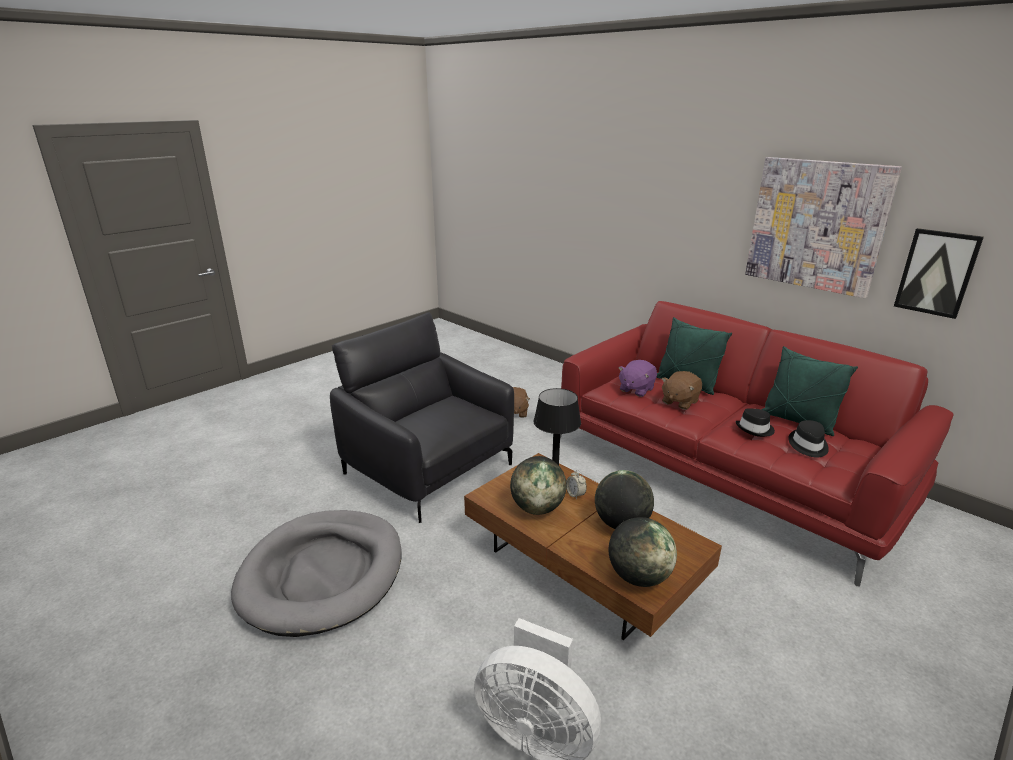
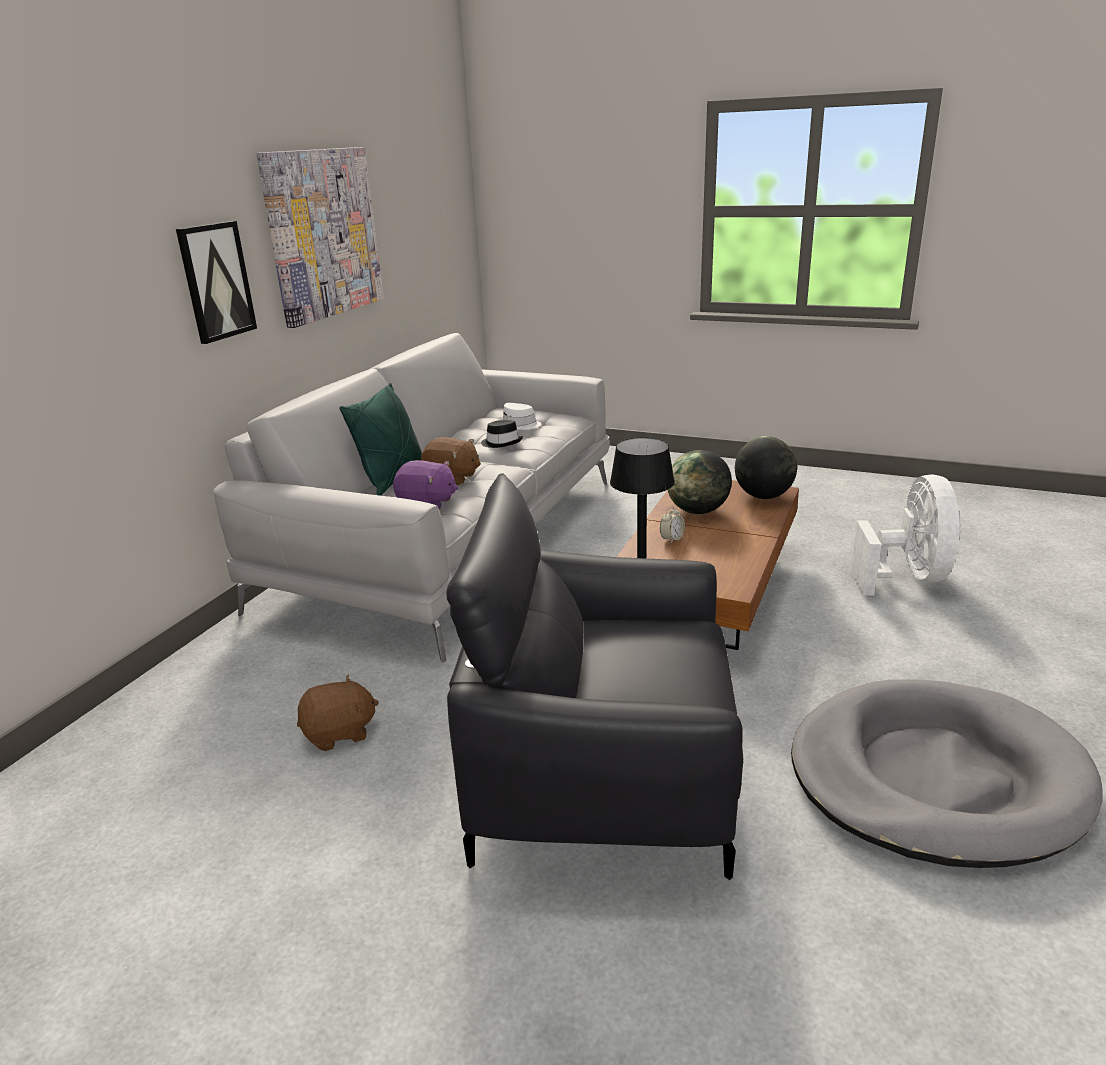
camera: 110 degrees left, 0 degrees up
black armchair [330,312,514,523] -> black armchair turned 75 degrees clockwise [446,474,743,880]
globe [510,456,567,515] -> none
red sofa [560,301,954,586] -> grey sofa [213,333,610,663]
green pillow [761,346,858,436] -> none
black hat [788,420,829,458] -> white hat [498,403,542,430]
picture [894,228,984,319] -> picture moved to [176,221,257,344]

